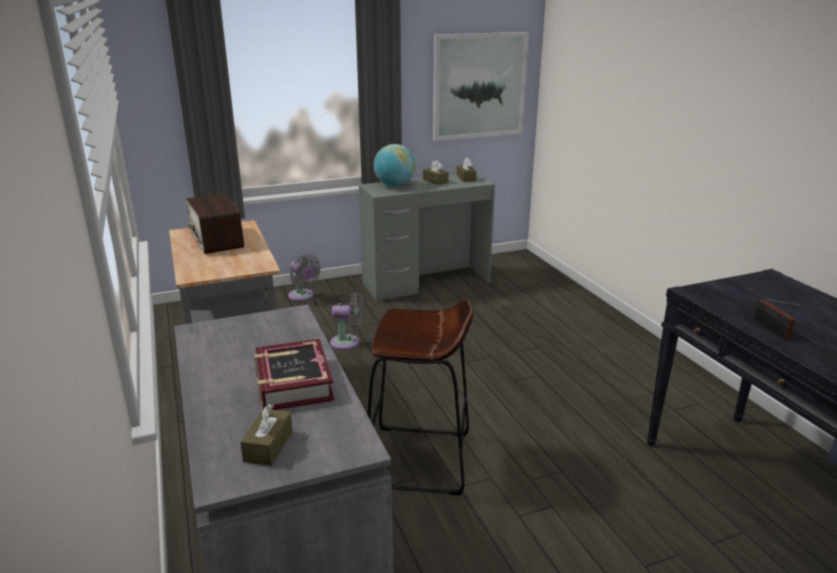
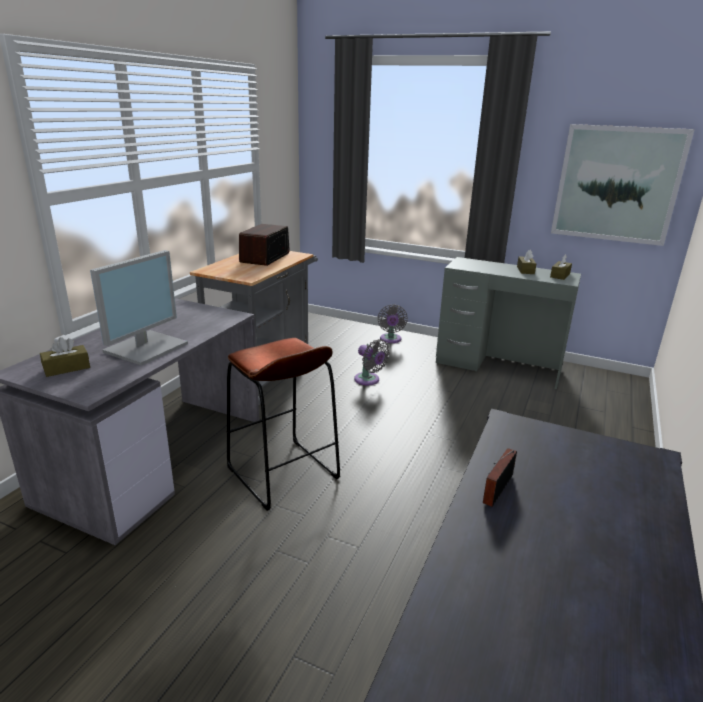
camera: 45 degrees right, 0 degrees up
book [254,339,334,410] -> monitor [90,250,188,366]
globe [374,144,416,187] -> none

